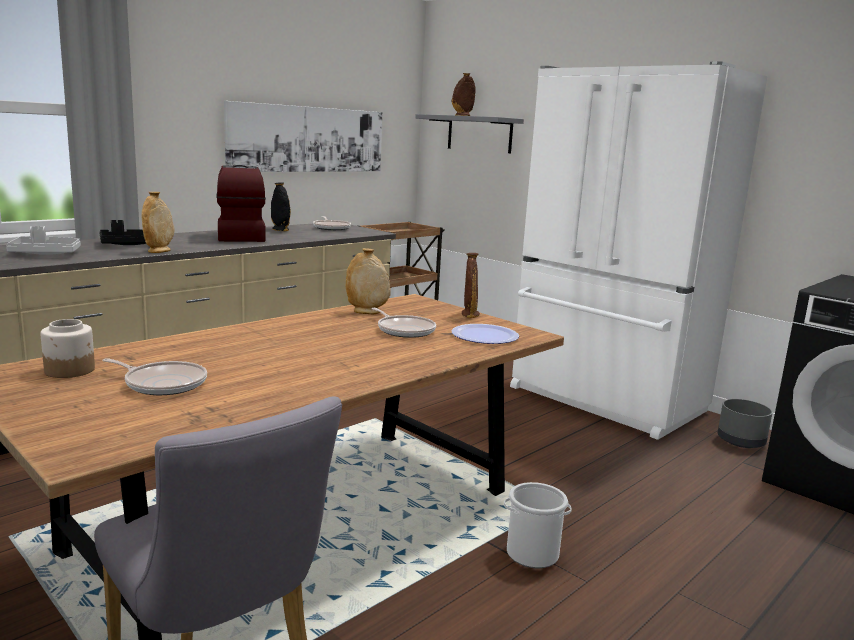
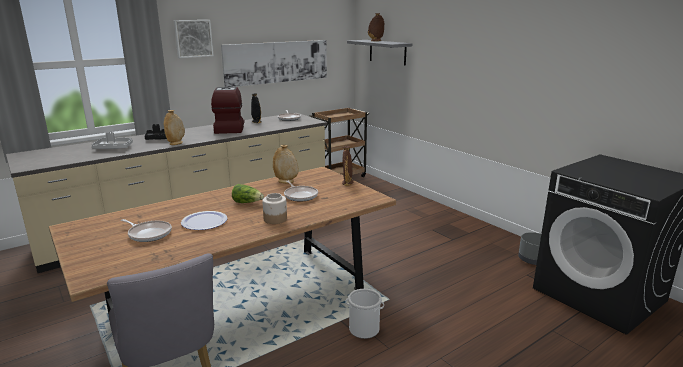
camera: 10 degrees right, 5 degrees up
jar [41,319,95,378] -> jar moved to [262,193,287,224]
plate [451,324,519,344] -> plate moved to [181,211,227,230]
white fridge [510,61,767,440] -> none
none -> picture [174,20,214,58]
none -> lettuce [232,184,264,203]

